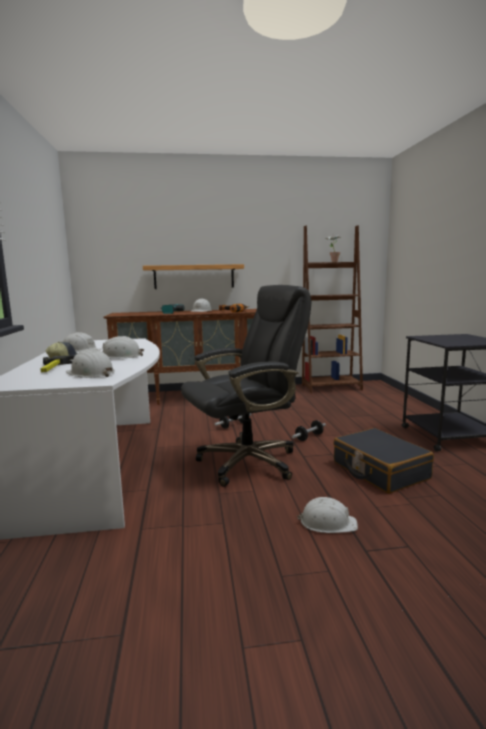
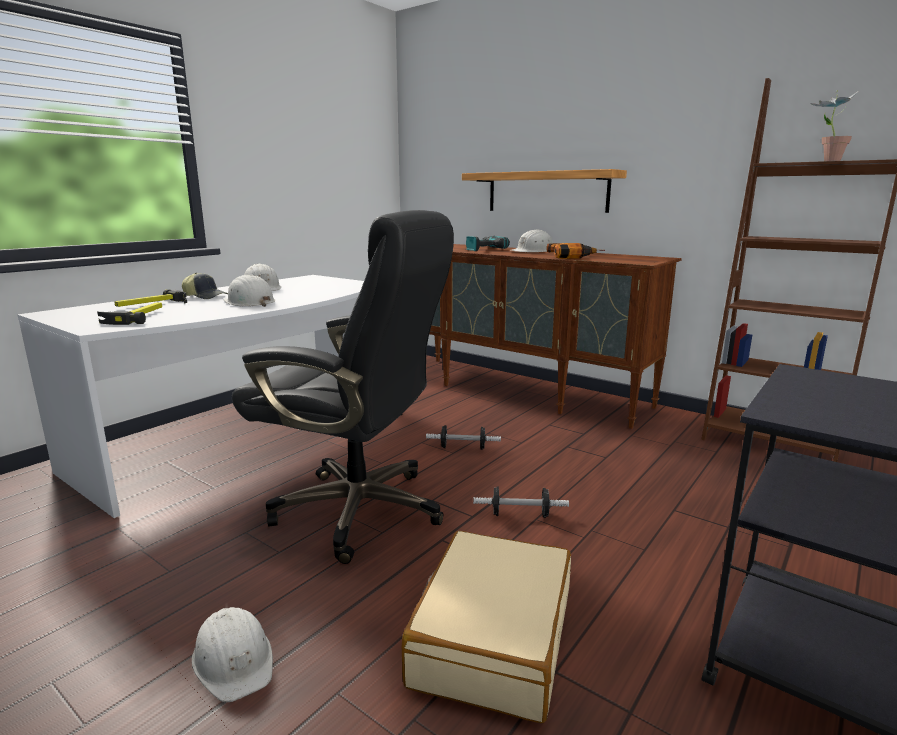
camera: 45 degrees right, 5 degrees up
white hard hat [66,349,115,378] -> hammer [97,303,162,325]
black suitcase [333,428,434,494] -> beige suitcase [401,531,571,723]

